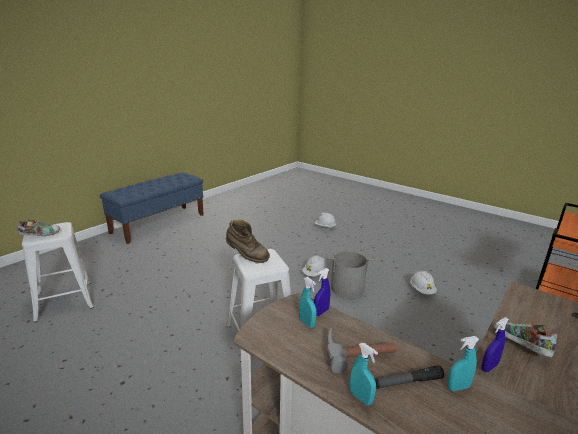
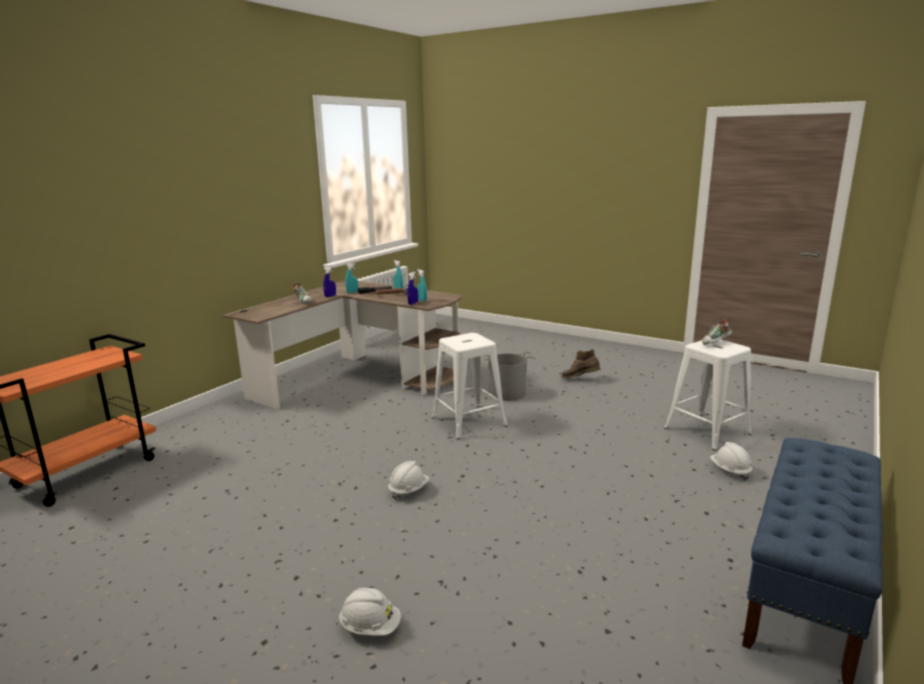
camera: 175 degrees right, 5 degrees down
brown boot [226,220,270,263] -> brown boot moved to [561,349,601,378]
grey bucket [326,251,375,298] -> grey bucket moved to [482,352,534,401]
white hard hat [410,271,437,294] -> white hard hat moved to [710,442,752,480]

